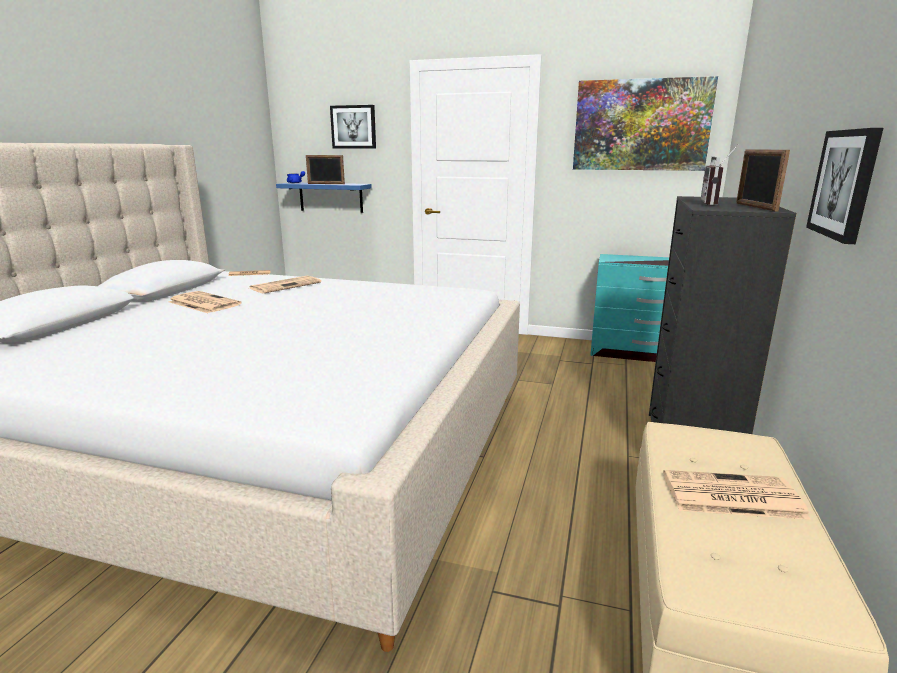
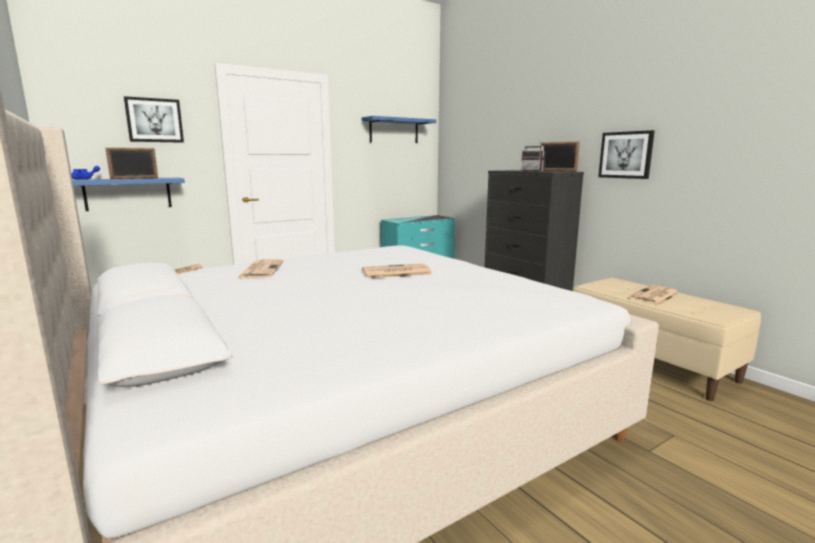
camera: 50 degrees left, 5 degrees down
newspaper [168,291,241,313] -> newspaper moved to [362,263,432,279]
picture [573,76,718,171] -> blue shelf [362,116,436,143]

